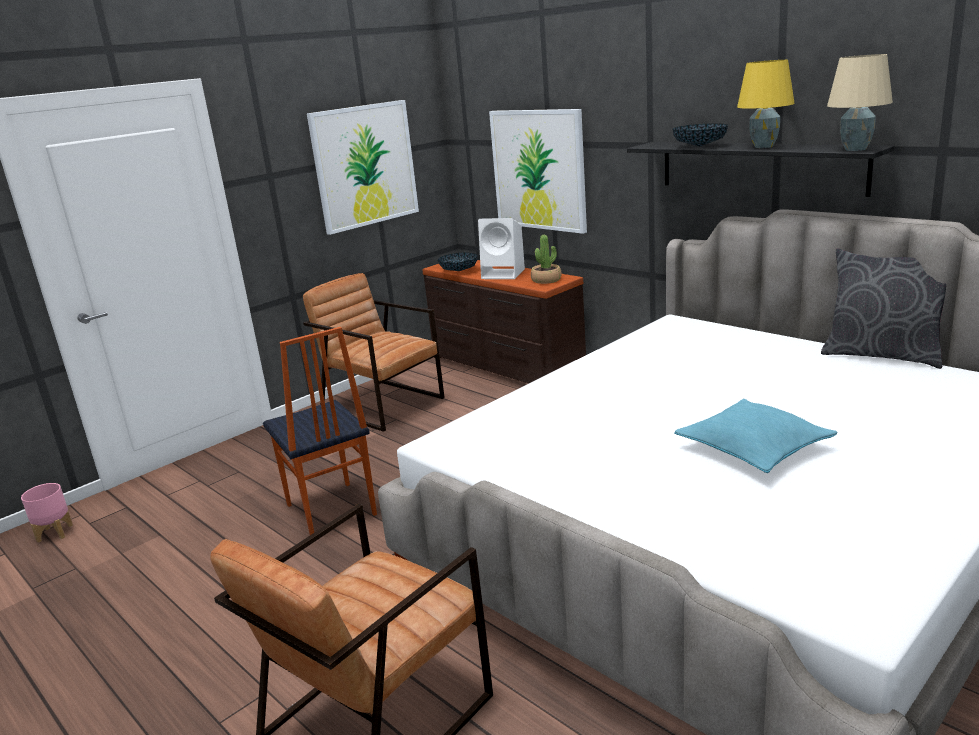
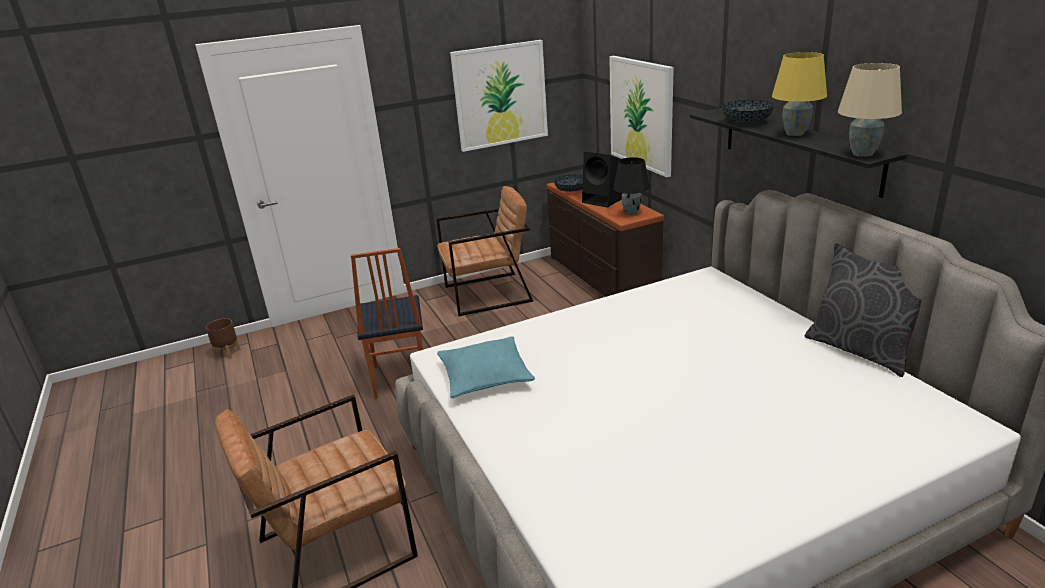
camera: 20 degrees right, 5 degrees up
pink planter [21,483,73,543] -> brown planter [206,318,241,359]
brown armchair [303,273,445,432] -> brown armchair turned 105 degrees clockwise [436,186,533,316]
white speaker [478,218,525,279] -> black speaker [582,152,623,208]
potted plant [531,235,562,284] -> black table lamp [613,157,650,215]
turquoise pillow [674,399,837,473] -> turquoise pillow moved to [437,336,535,398]

